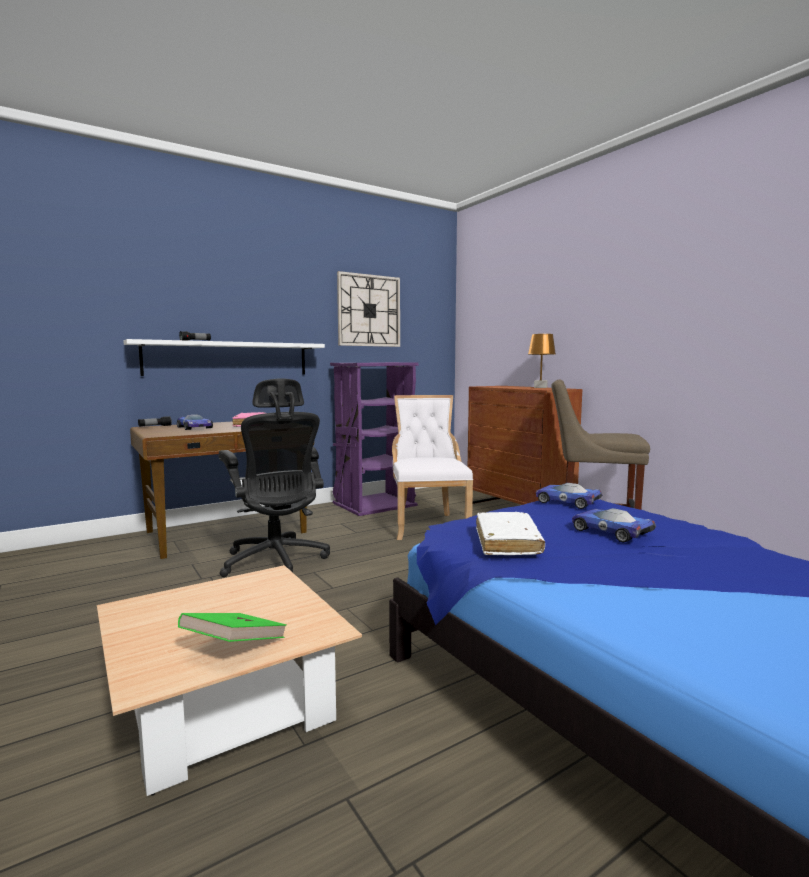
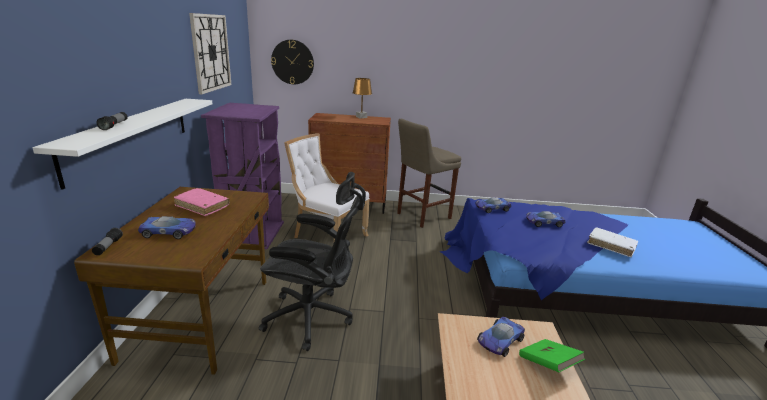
camera: 55 degrees left, 15 degrees up
white book [476,512,545,555] -> white book moved to [587,227,638,257]
none -> wall clock [271,40,314,85]
none -> toy car [477,317,525,357]

